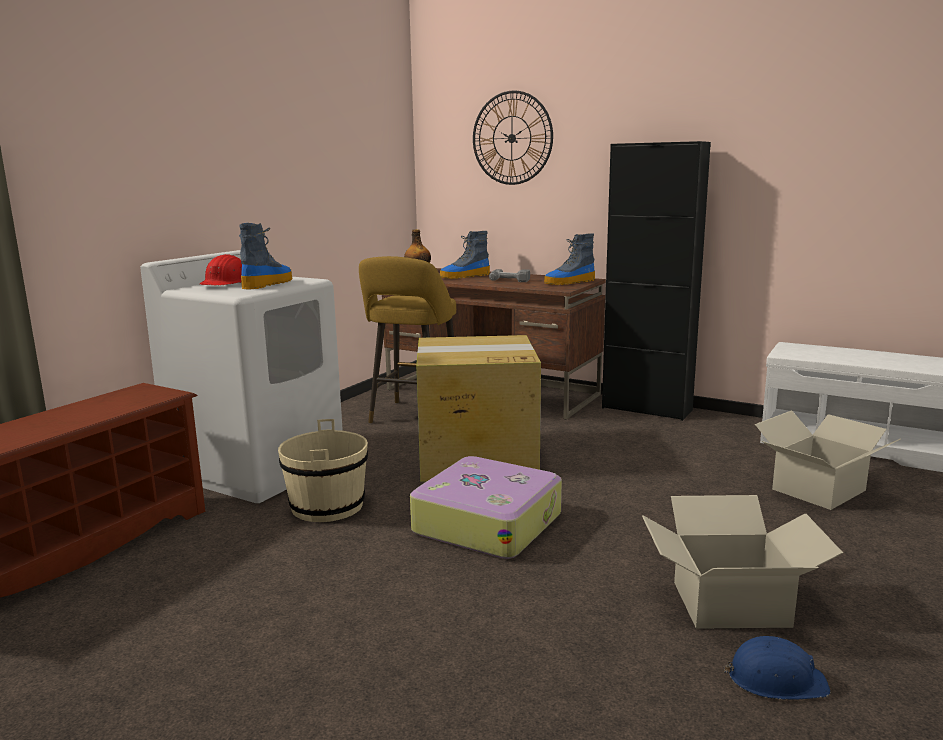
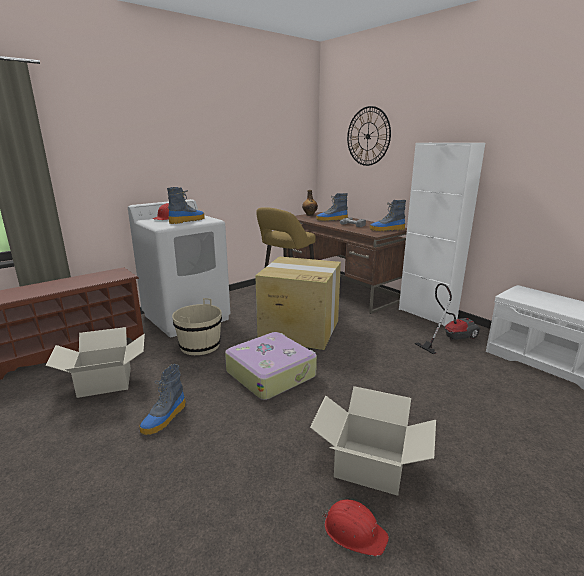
camera: 20 degrees right, 5 degrees up
black cabinet [602,141,711,421] -> white cabinet [399,143,485,326]
blue hard hat [724,636,830,700] -> red hard hat [322,500,389,557]
cardboard box [755,411,901,510] -> cardboard box moved to [46,327,145,398]
none -> boot [139,364,186,435]
none -> vacuum cleaner [415,283,481,354]

